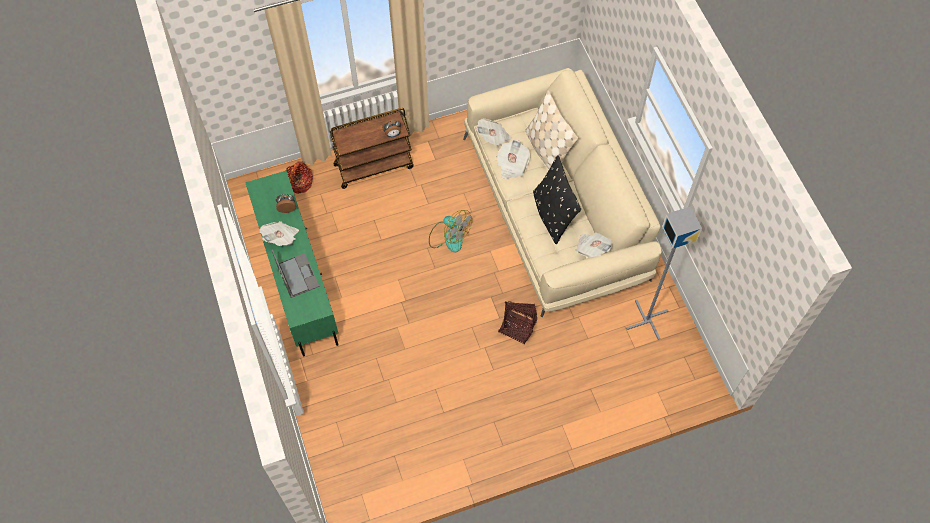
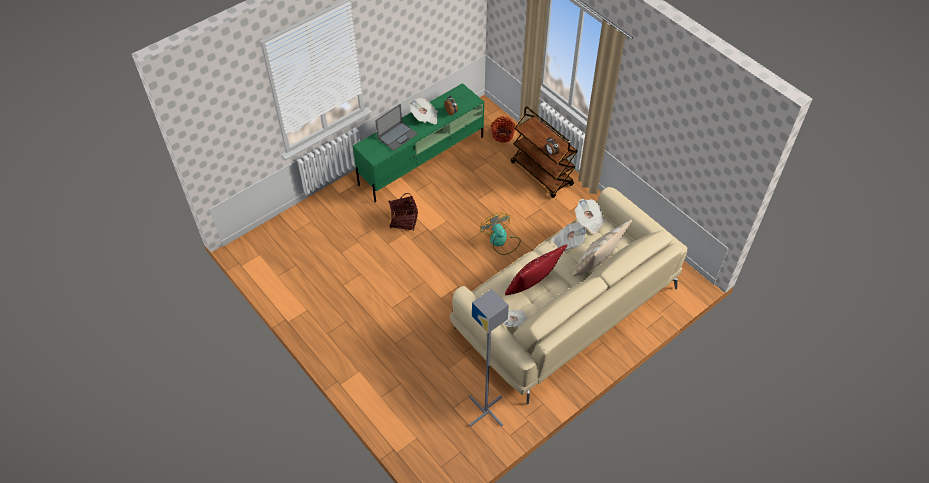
camera: 70 degrees right, 10 degrees down
fan [429,210,472,253] -> fan turned 135 degrees clockwise [480,212,521,255]
basket [498,301,538,344] -> basket moved to [388,193,418,231]
black pillow [533,155,581,244] -> red pillow [505,244,568,295]

